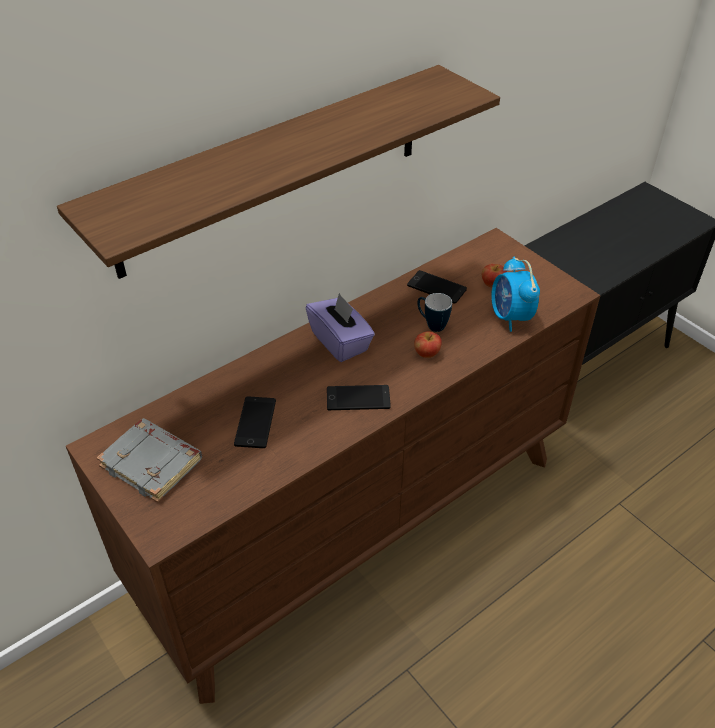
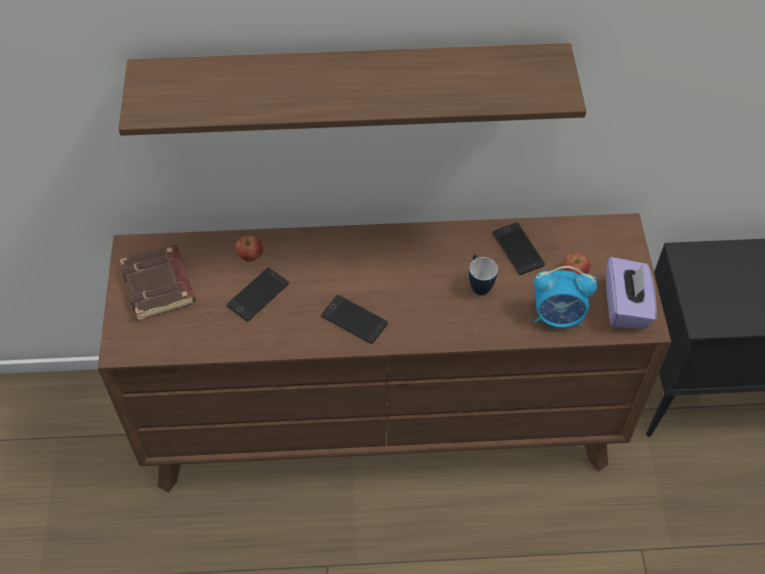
camera: 35 degrees right, 10 degrees up
grey book [97,418,202,503] -> brown book [120,244,196,321]
purple tissue box [306,293,375,362] -> purple tissue box moved to [606,257,657,329]
apple [414,331,442,358] -> apple moved to [236,235,263,262]
alarm clock [491,256,540,332] -> alarm clock turned 105 degrees counterclockwise [534,266,597,328]

